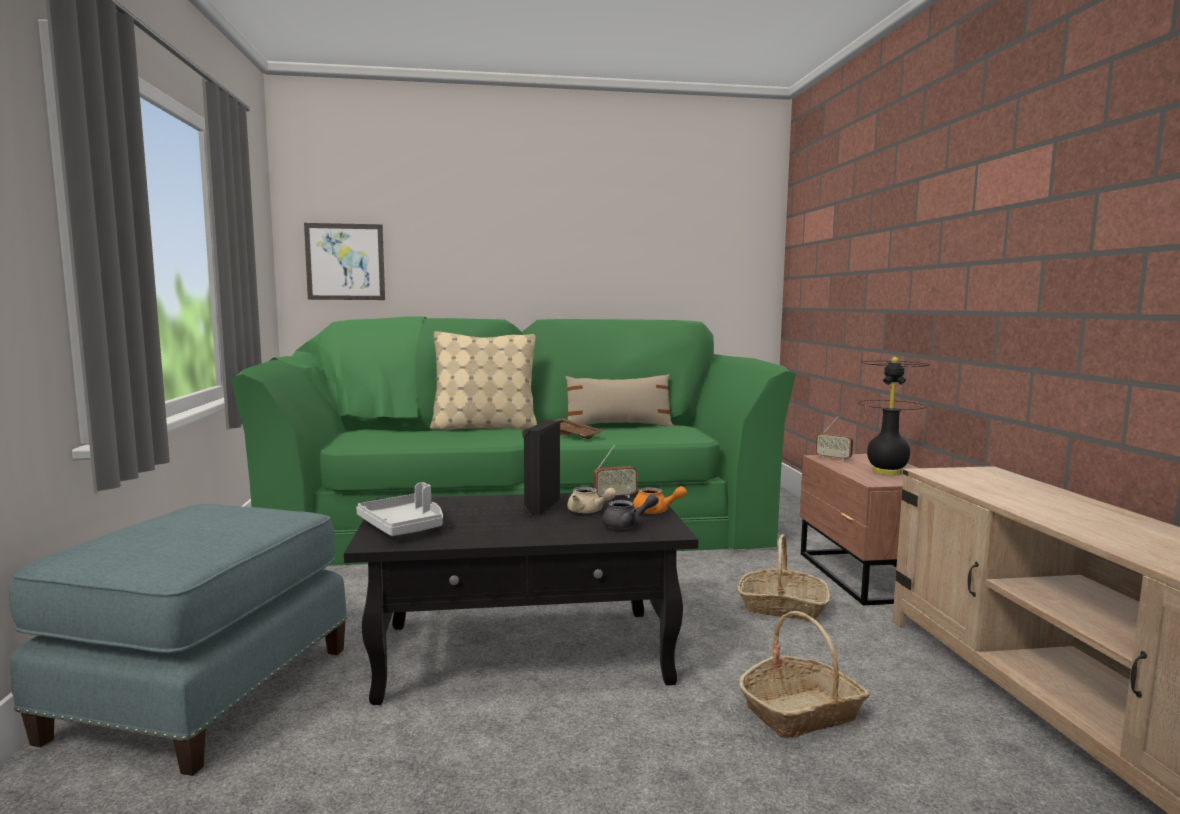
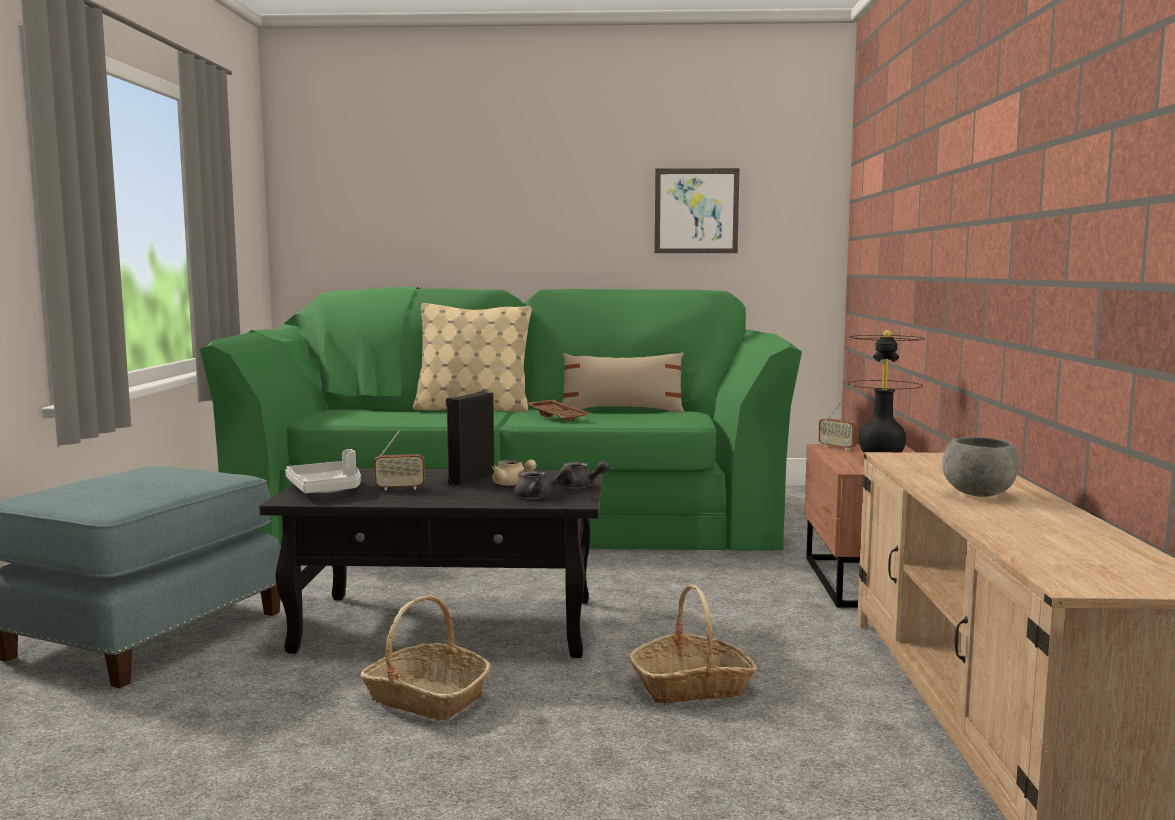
camera: 10 degrees right, 0 degrees up
picture [304,223,385,300] -> picture moved to [655,168,740,253]
radio [594,444,638,498] -> radio moved to [374,429,425,491]
orange teapot [633,486,687,514] -> grey teapot [558,461,610,489]
basket [738,534,830,621] -> basket moved to [361,595,491,720]
none -> grey bowl [942,437,1019,497]

